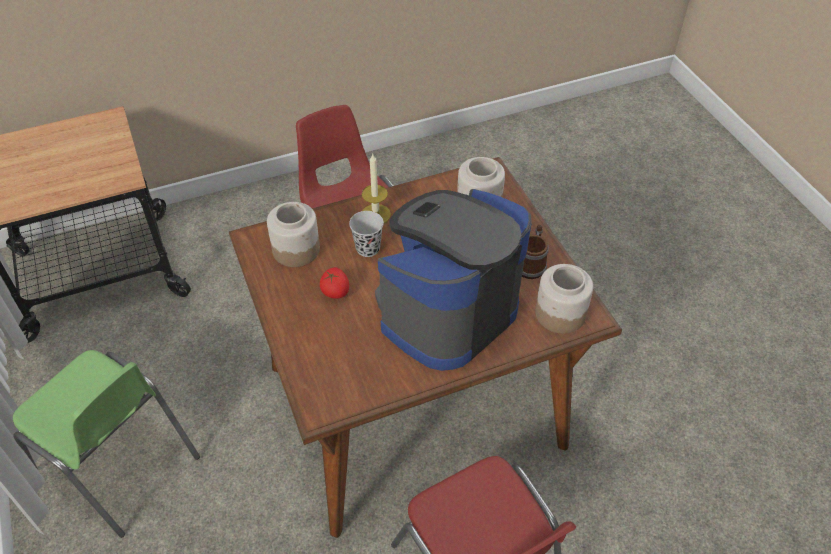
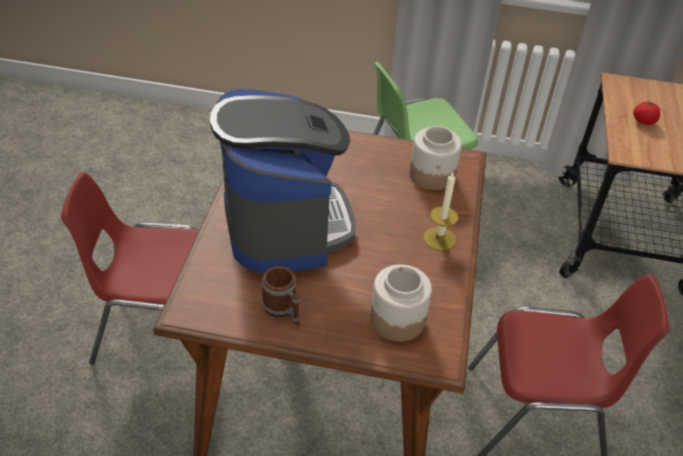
camera: 120 degrees right, 5 degrees down
tomato [320,267,349,299] -> tomato moved to [633,100,660,125]
black cup [349,211,384,257] -> none
jar [535,264,593,334] -> none

